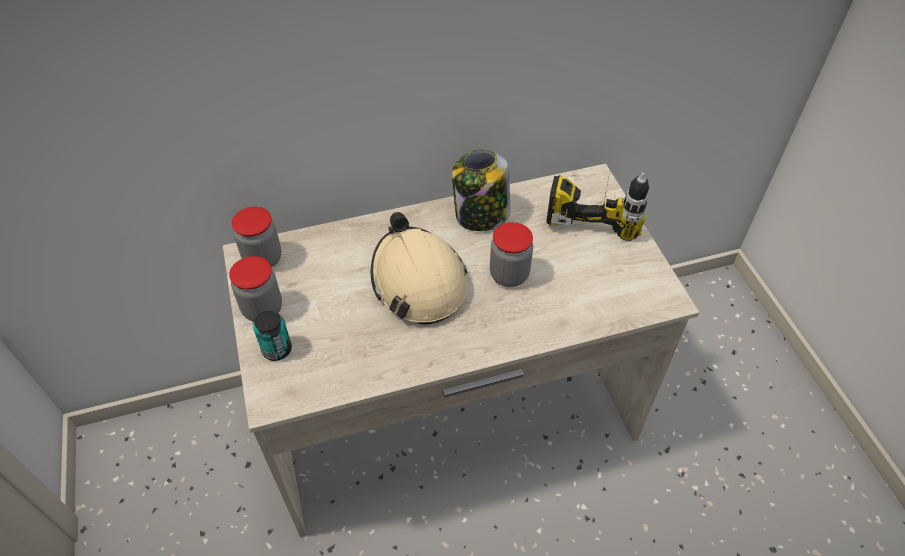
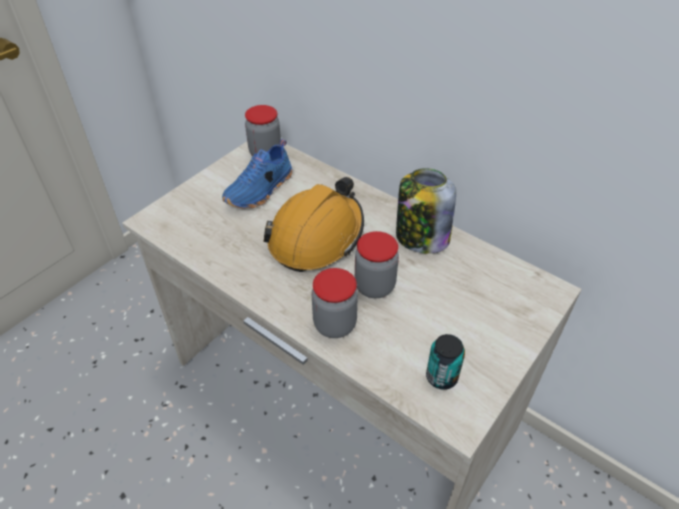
camera: 55 degrees right, 5 degrees down
jar [229,256,282,322] -> jar moved to [312,268,358,338]
can [253,310,292,361] -> can moved to [426,334,465,390]
beige hard hat [371,212,467,324] -> orange hard hat [264,177,364,272]
power drill [546,172,649,241] -> none
none -> blue shoe [222,139,292,209]

